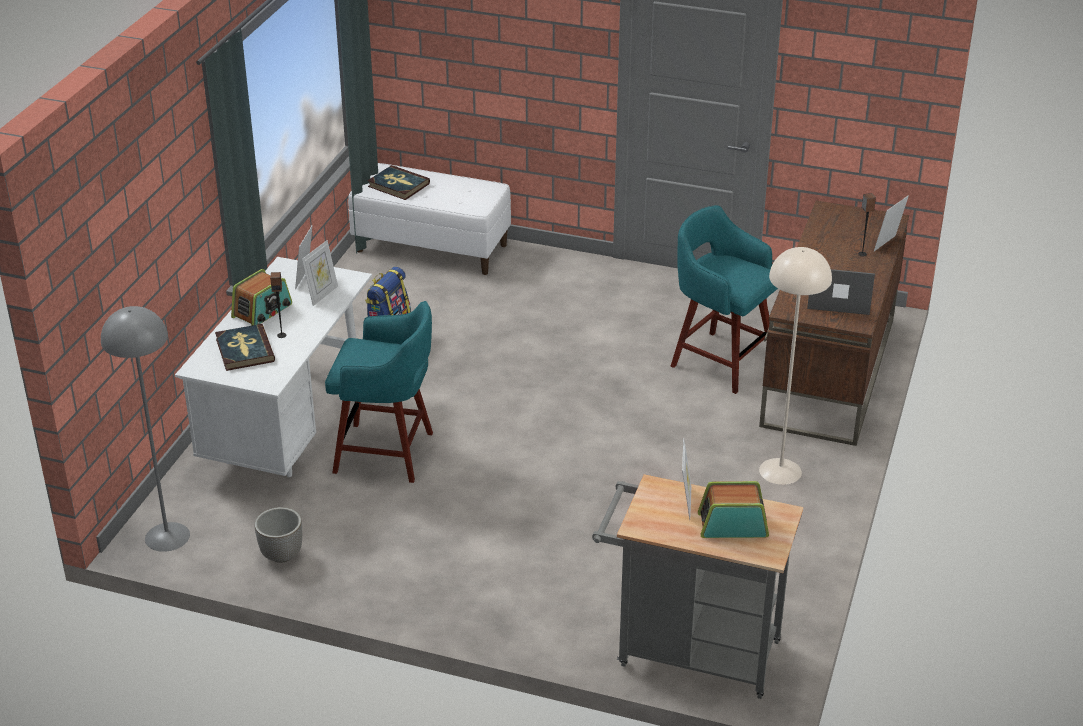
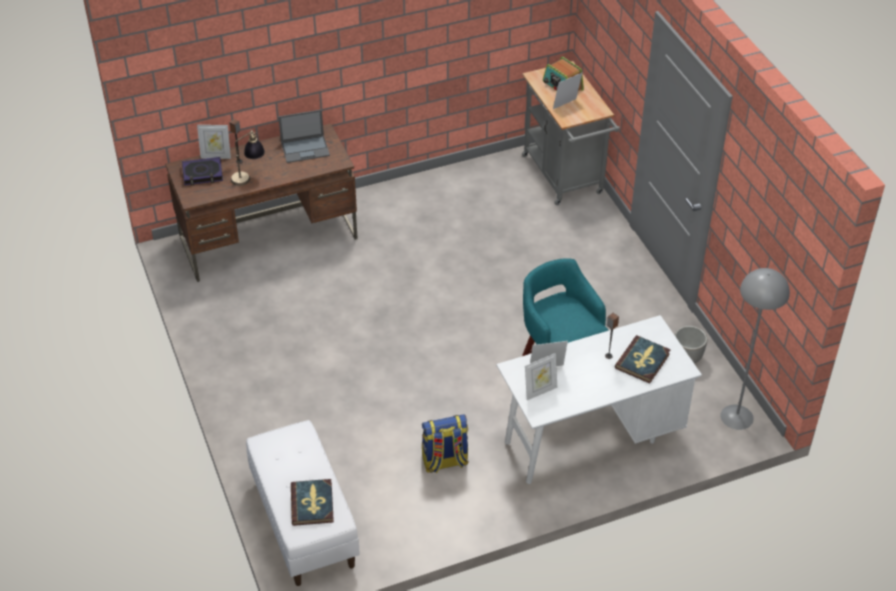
camera: 130 degrees left, 10 degrees up
radio [231,269,292,326] -> none
turquoise stool [671,205,778,394] -> none
beige floor lamp [759,247,832,485] -> none
laptop [807,269,875,315] -> laptop turned 75 degrees counterclockwise [278,110,330,163]
none -> book [182,157,223,186]
none -> table lamp [231,130,265,186]

